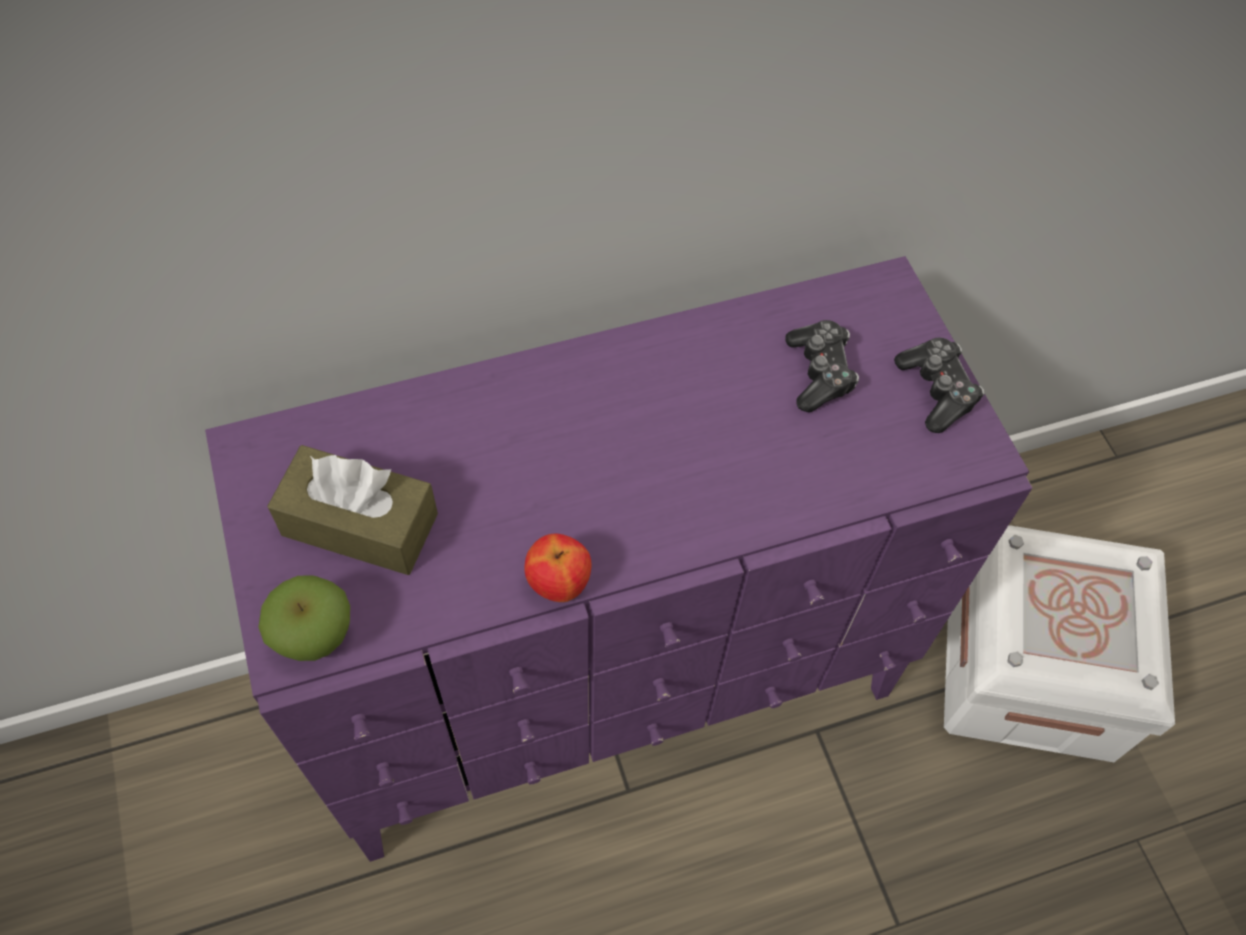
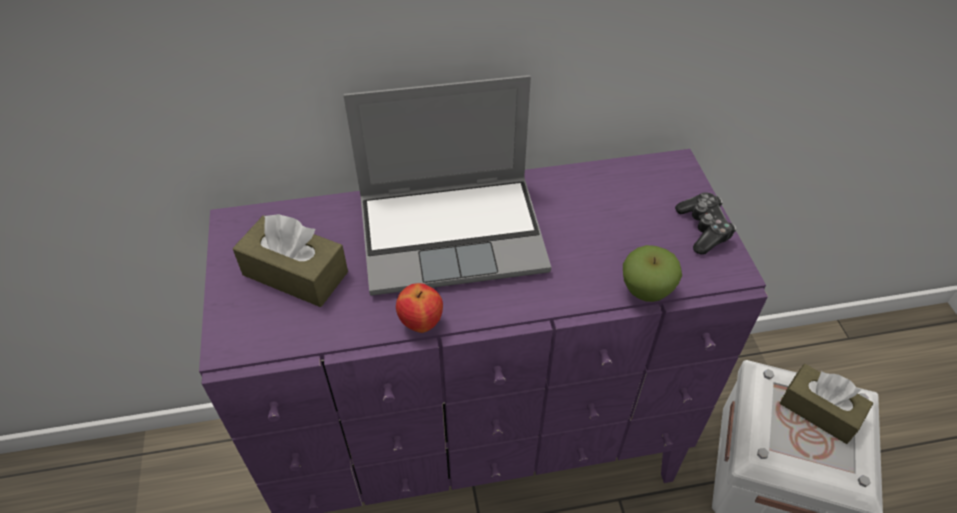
camera: 10 degrees right, 10 degrees down
apple [258,575,350,661] -> apple moved to [623,245,682,302]
game controller [785,320,859,412] -> none
none -> laptop [343,75,551,296]
none -> brown tissue box [780,364,873,444]

